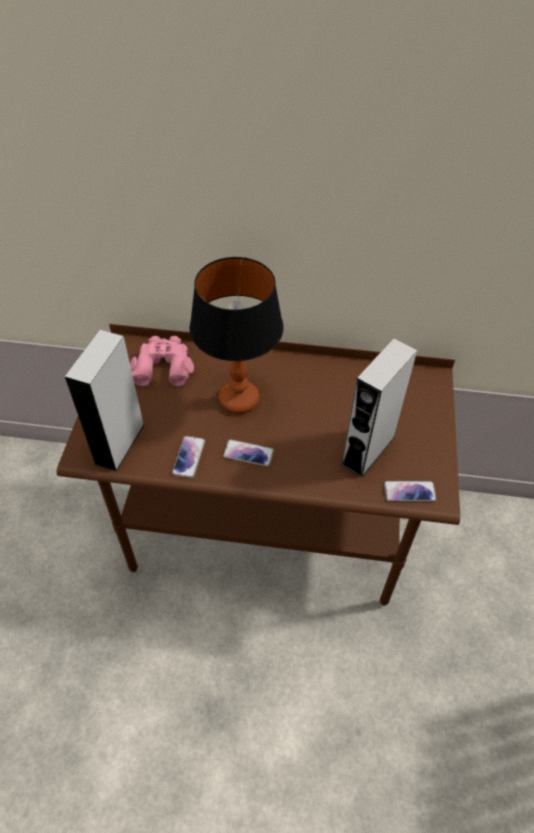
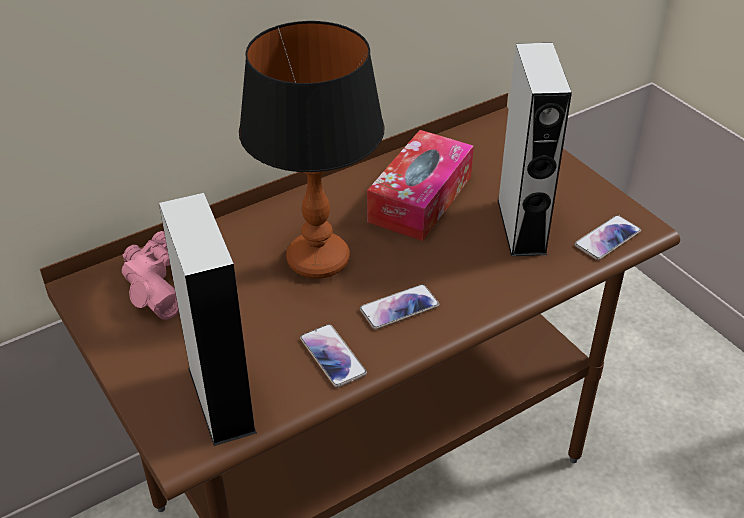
camera: 40 degrees left, 10 degrees down
none -> tissue box [367,130,474,241]

